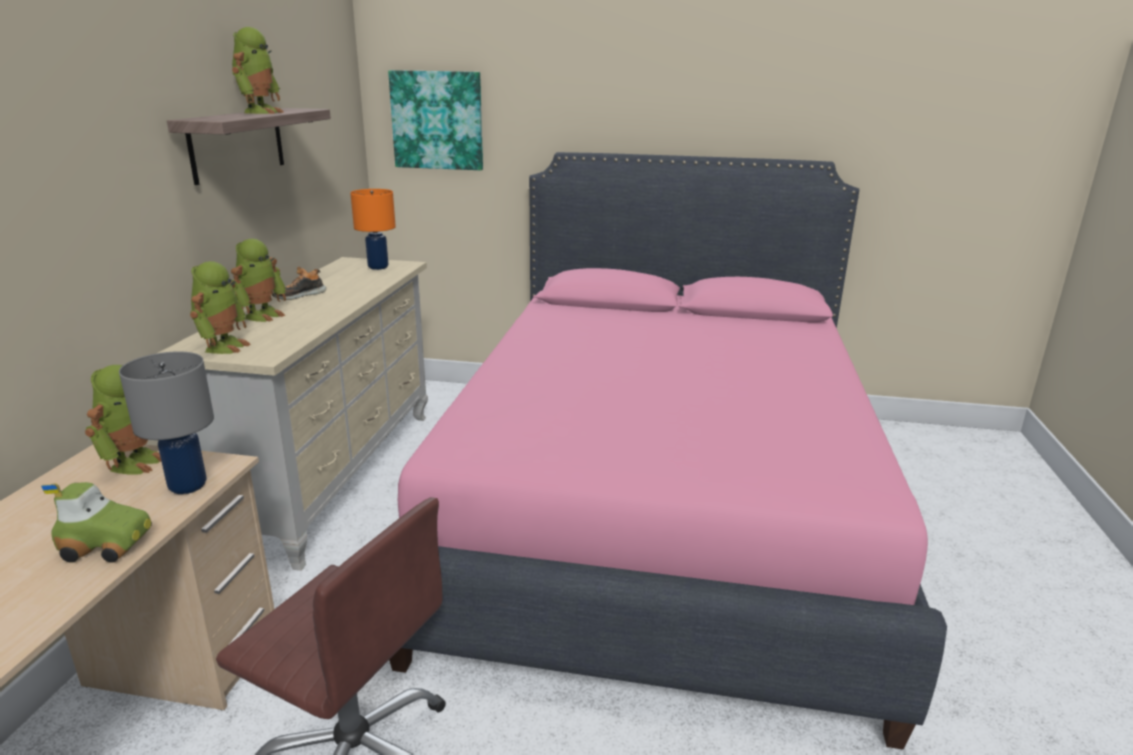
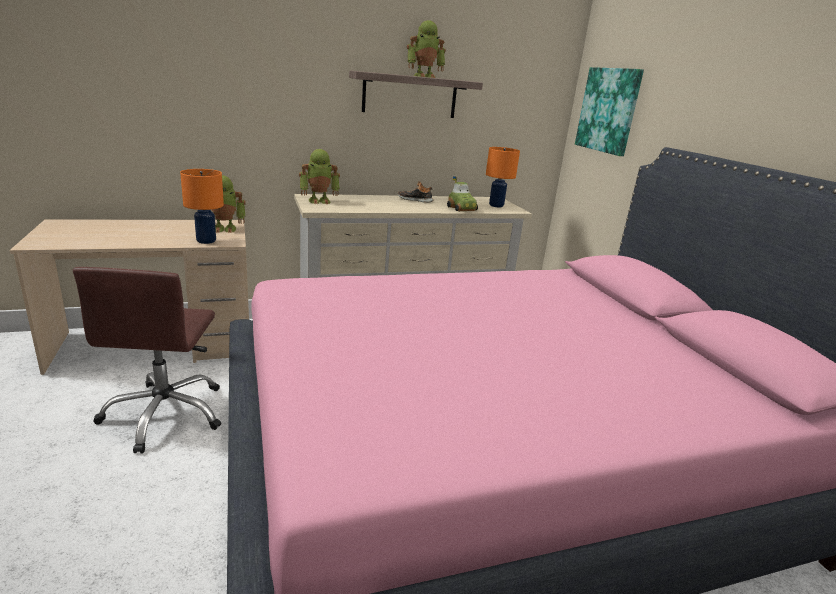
camera: 60 degrees right, 0 degrees up
toy car [41,482,152,563] -> toy car moved to [447,176,478,211]
grey table lamp [119,351,214,494] -> orange table lamp [180,169,224,244]
toy robot [231,239,286,322] -> none

